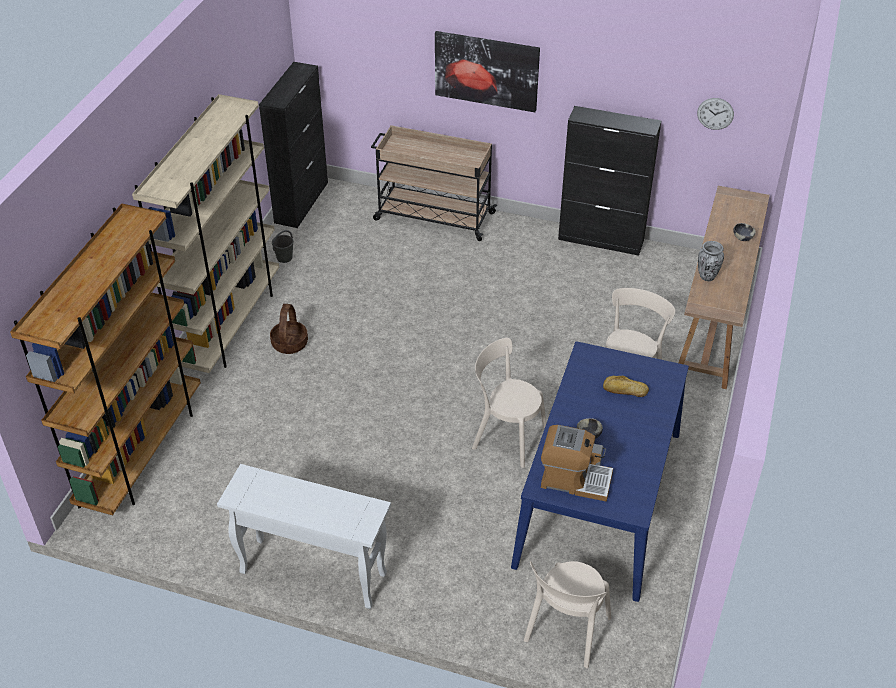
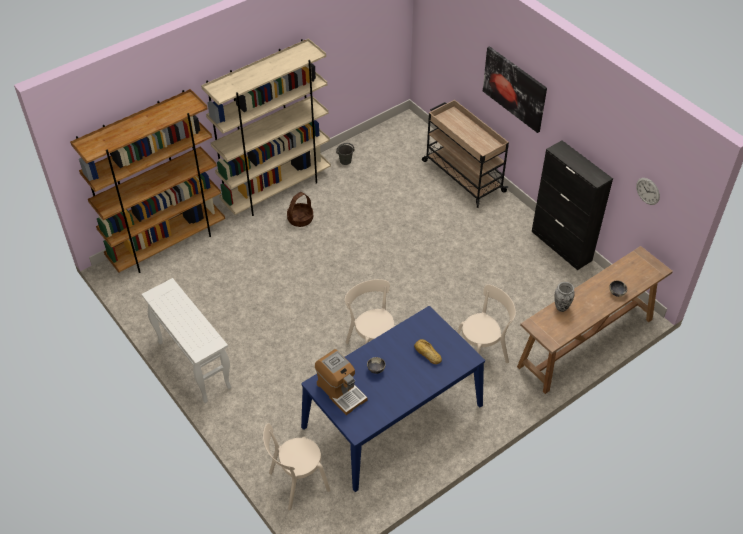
camera: 35 degrees right, 5 degrees up
black cabinet [259,62,328,228] -> none

